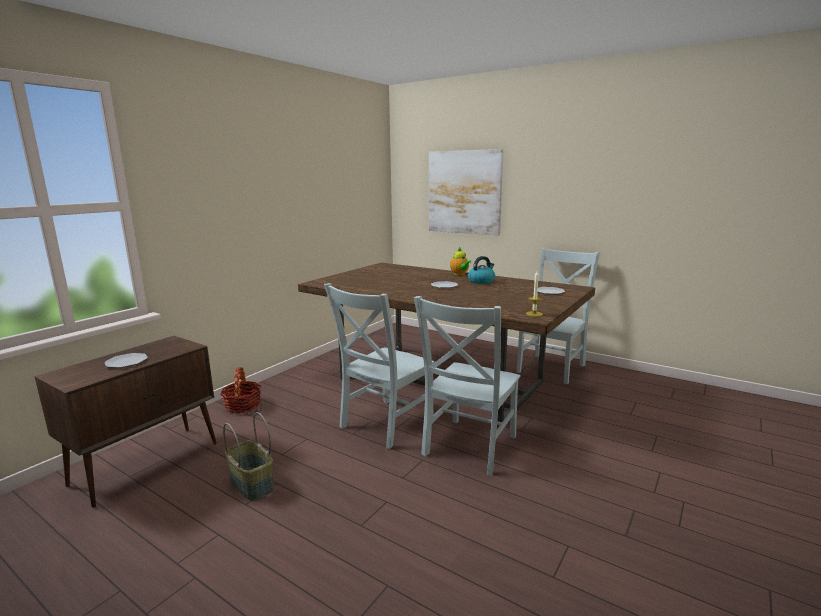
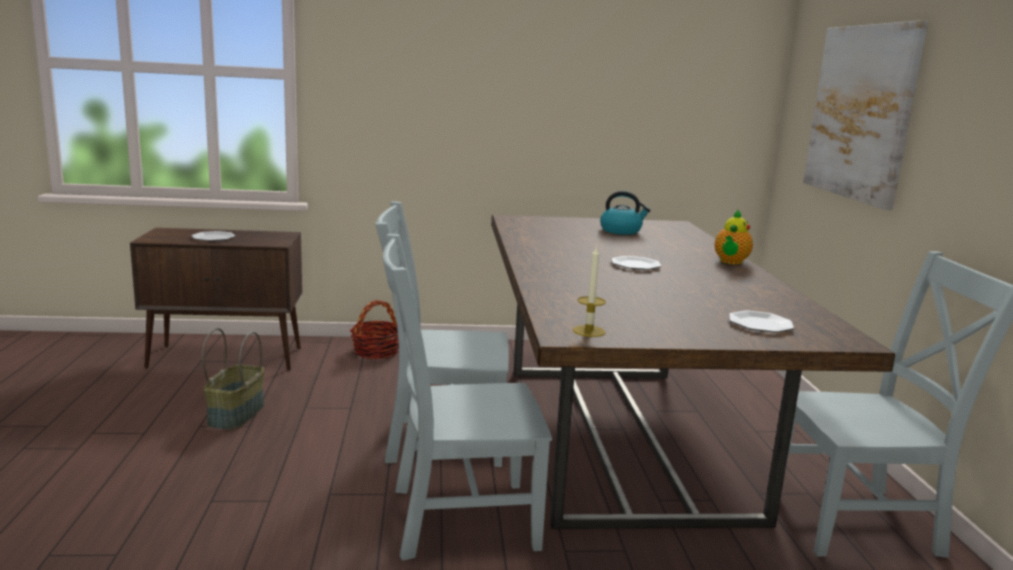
camera: 50 degrees right, 0 degrees up
kettle [468,256,495,284] -> kettle moved to [600,191,651,235]

